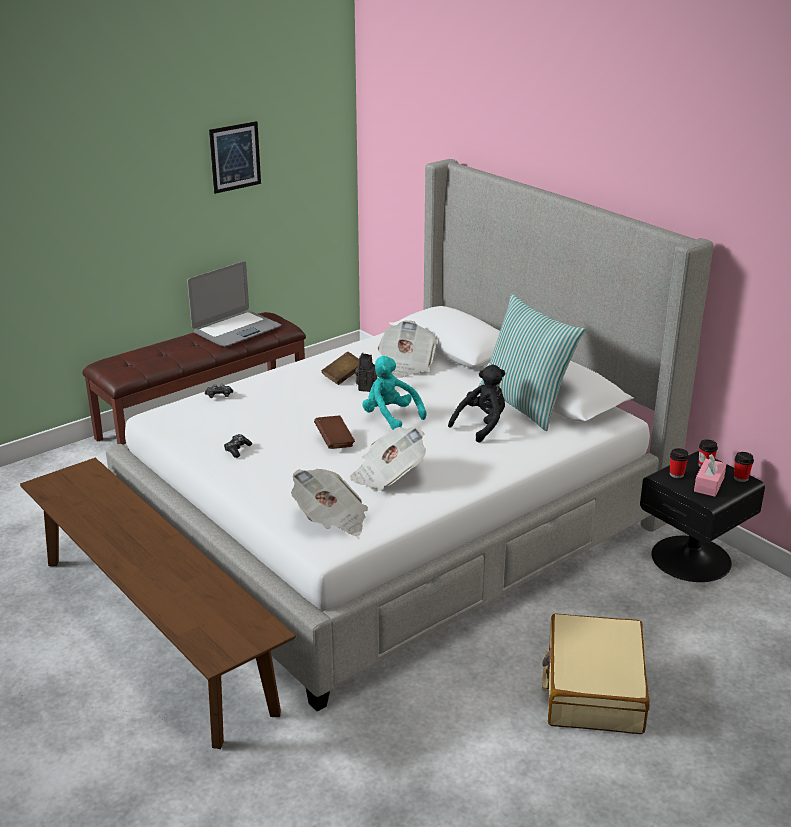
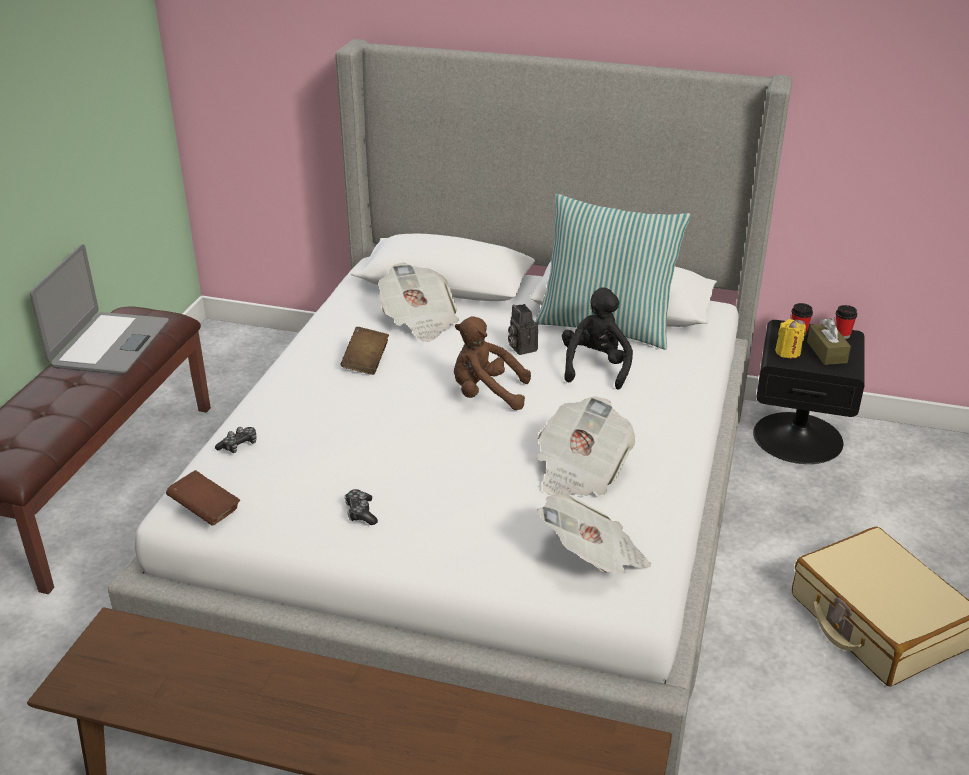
camera: 35 degrees left, 5 degrees up
picture [209,121,261,194] -> none
brown book [314,416,355,449] -> brown book moved to [166,470,240,525]
camera [355,353,377,392] -> camera moved to [508,304,538,355]
turquoise plush toy [362,356,427,430] -> brown plush toy [454,317,531,410]
cup [670,448,689,478] -> yellow candle [775,319,806,359]
pink tissue box [694,454,726,497] -> brown tissue box [807,318,851,365]

